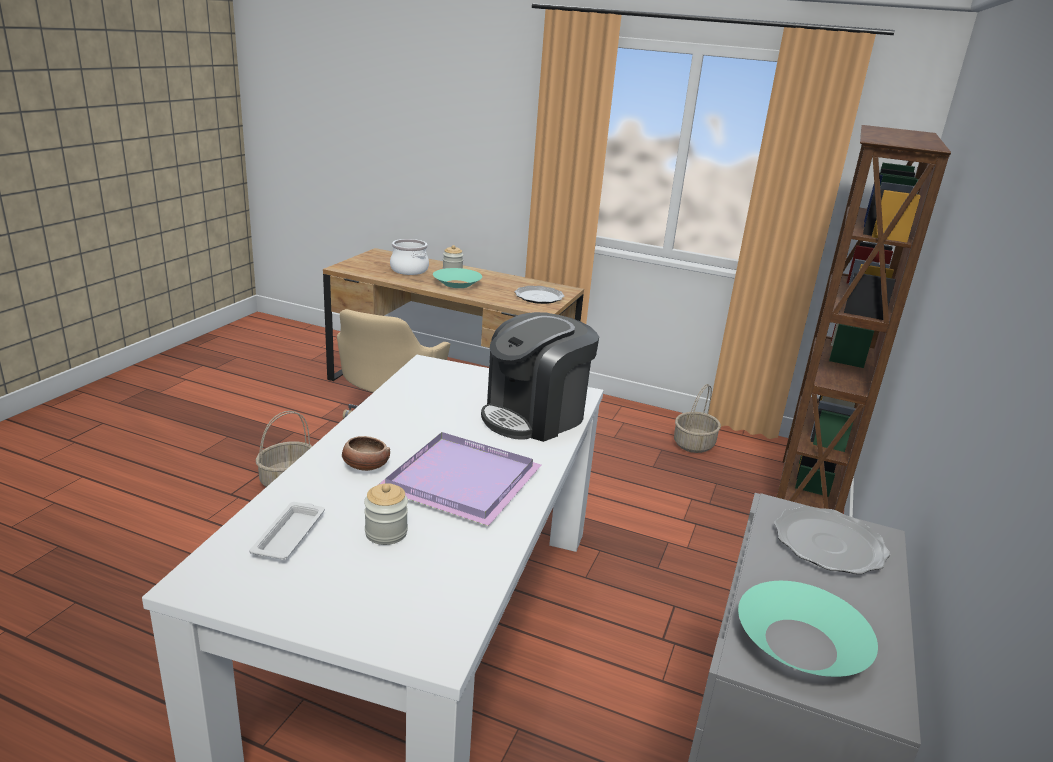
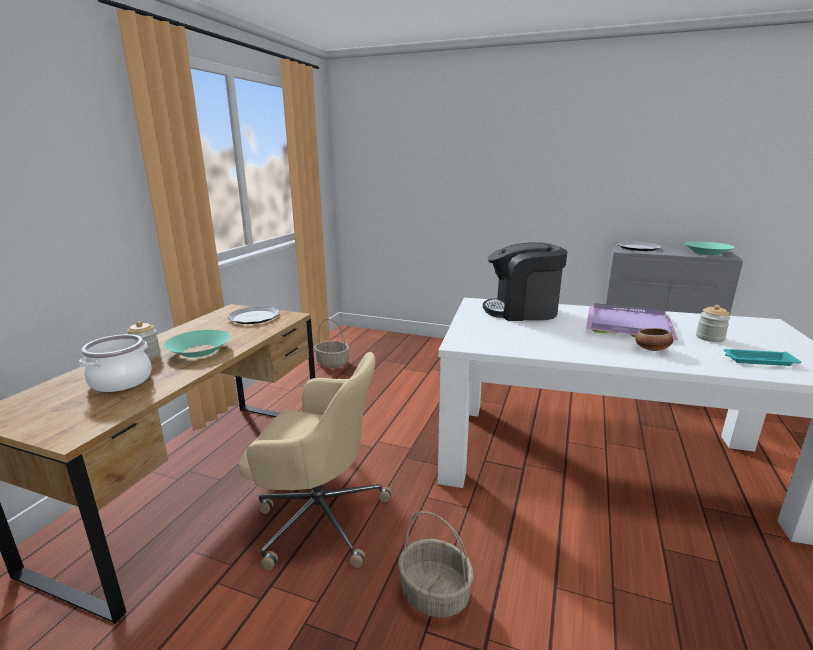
camera: 90 degrees left, 5 degrees down
white tray [249,502,325,560] -> turquoise tray [724,349,801,366]
coffee machine [481,312,599,442] -> coffee machine turned 135 degrees clockwise [483,242,567,321]
brown bookcase [777,125,951,513] -> none

